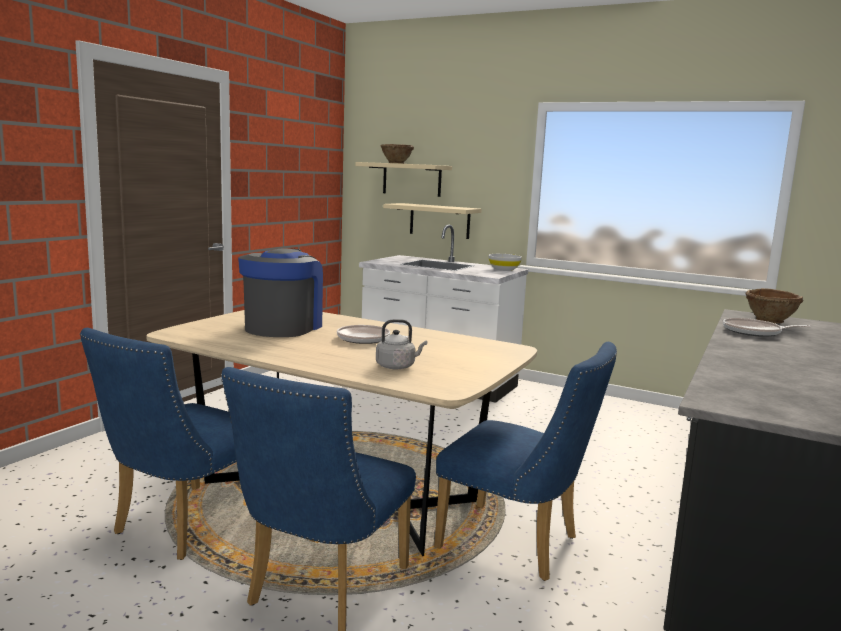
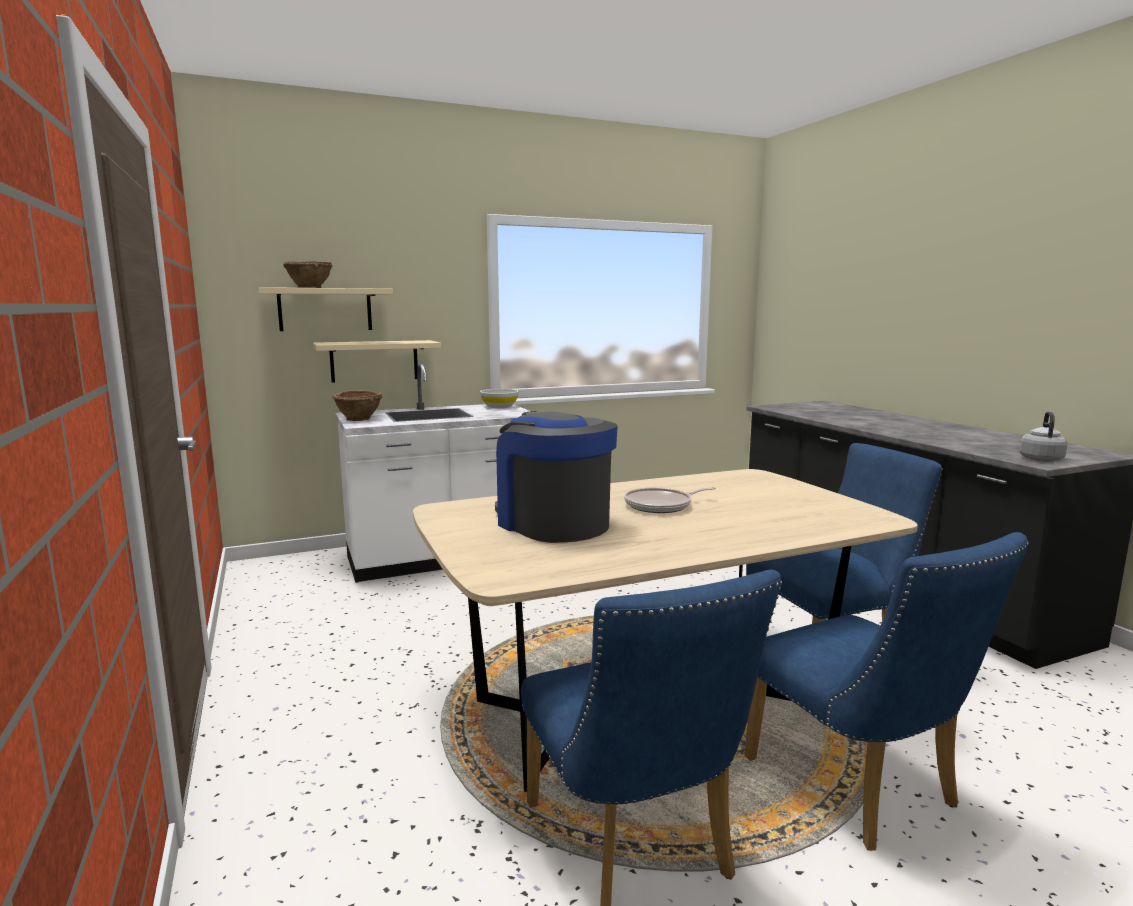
camera: 50 degrees left, 0 degrees up
grey kettle [376,319,427,369] -> grey kettle moved to [1019,411,1068,462]
frying pan [723,318,811,337] -> none
brown bowl [746,288,803,323] -> brown bowl moved to [333,390,382,421]

